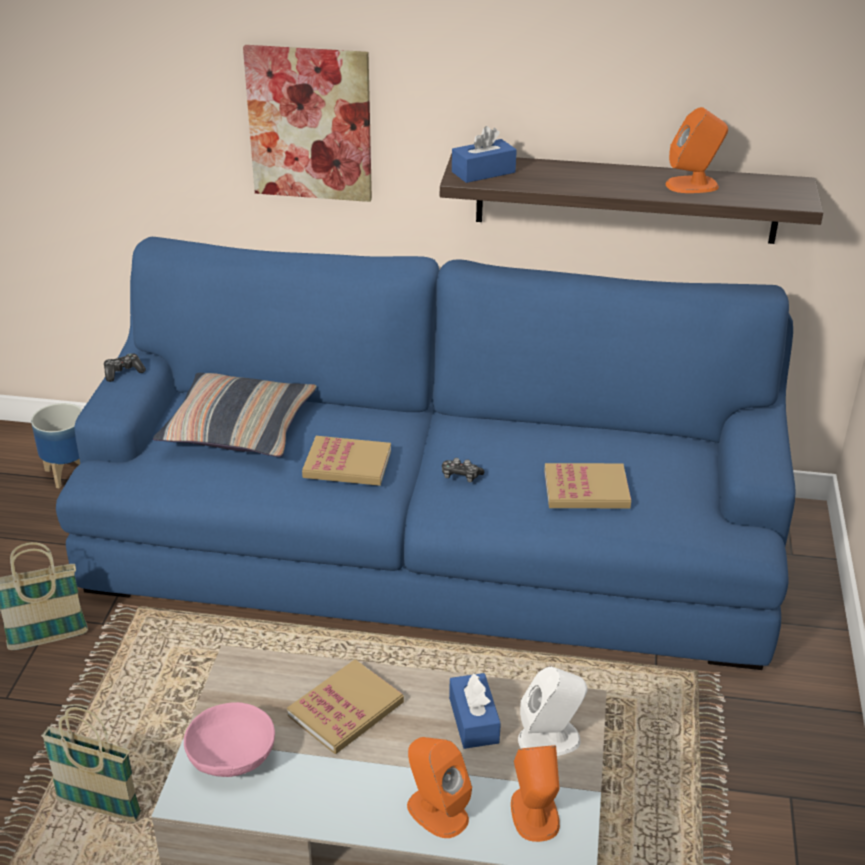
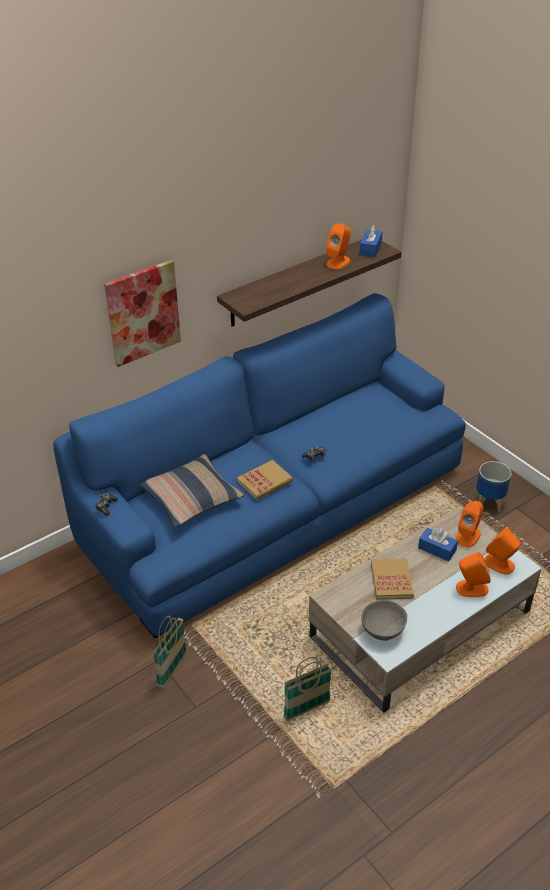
camera: 45 degrees left, 5 degrees up
planter [31,403,82,488] -> planter moved to [476,461,512,512]
pink bowl [184,702,275,777] -> grey bowl [361,600,407,641]
blue tissue box [452,126,517,183] -> blue tissue box moved to [360,225,382,257]
white speaker [518,666,588,756] -> orange speaker [456,501,483,547]
book [544,463,631,508] -> none

